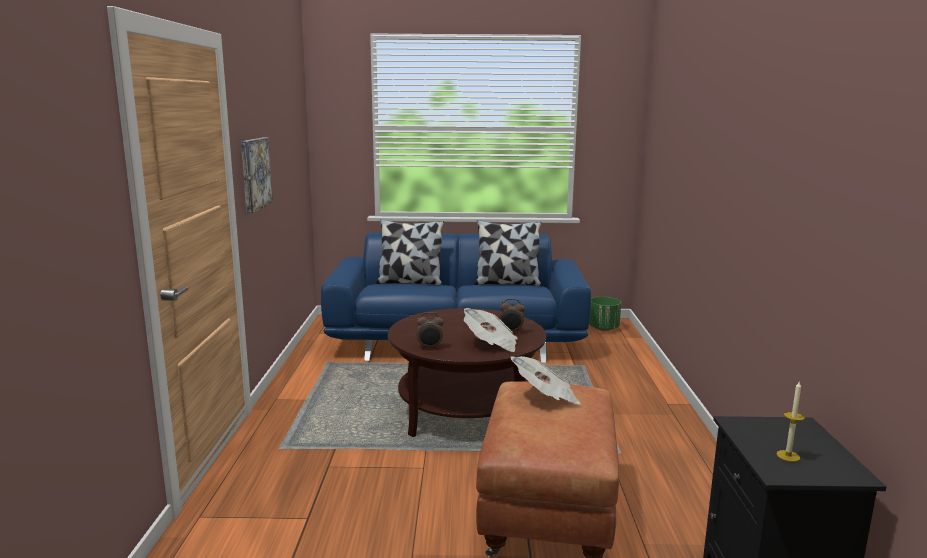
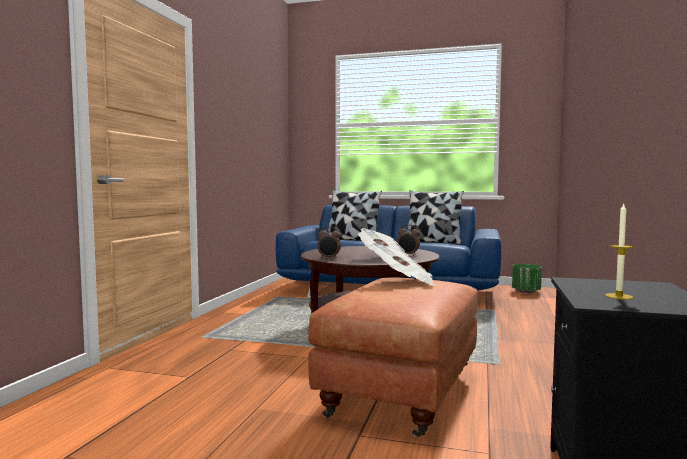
camera: 15 degrees right, 10 degrees down
picture [241,137,273,213] -> none

